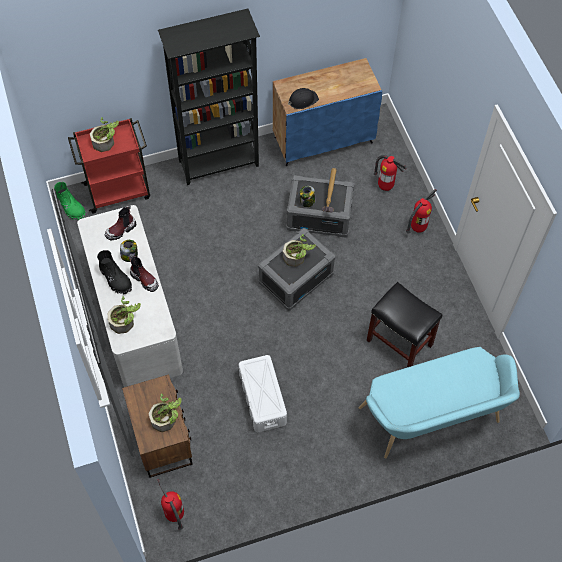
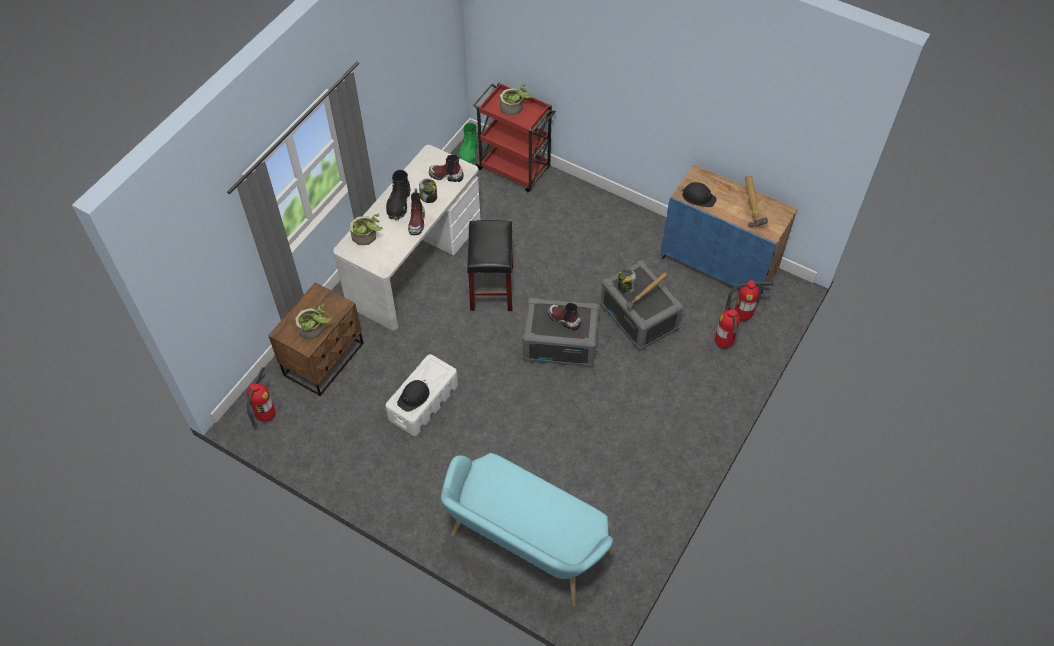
camera: 50 degrees right, 5 degrees down
black bookcase [158,9,260,185] -> none
potted plant [283,234,316,267] -> boot [548,303,581,331]
black stool [367,282,442,367] -> black stool moved to [467,220,513,311]
fire extinguisher [406,189,437,234] -> fire extinguisher moved to [725,280,774,321]
none -> black hard hat [397,380,430,412]
none -> hammer [745,175,768,228]

